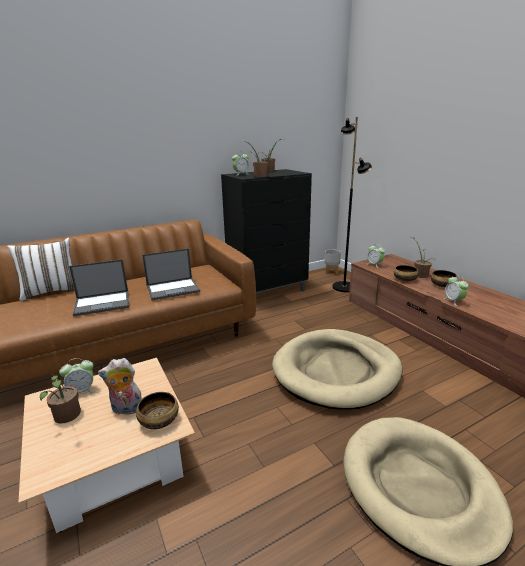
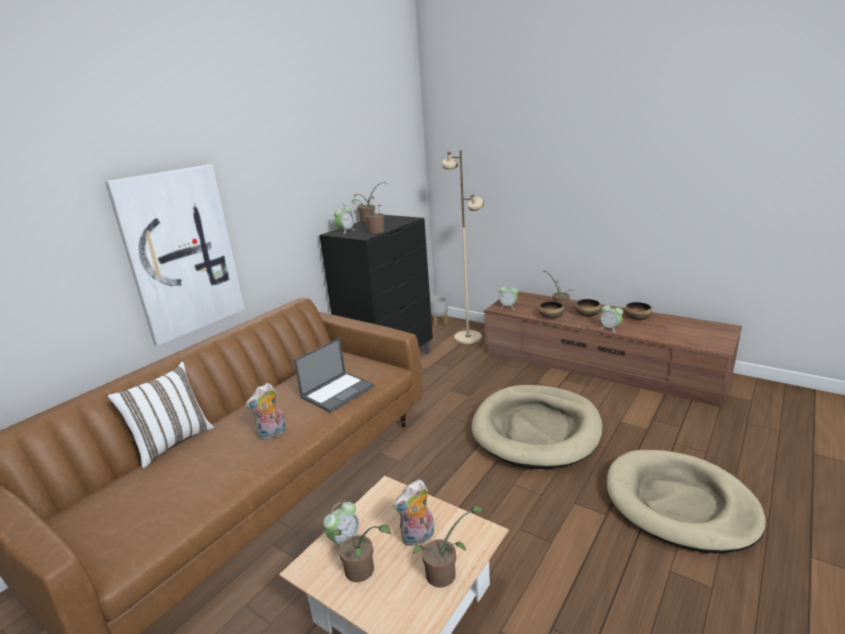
camera: 25 degrees left, 0 degrees up
laptop [69,259,129,317] -> plush toy [245,383,286,440]
bowl [136,392,179,429] -> bowl moved to [625,302,652,320]
black floor lamp [332,117,372,292] -> beige floor lamp [442,150,484,344]
none -> picture [105,164,245,346]
none -> potted plant [413,506,484,588]

